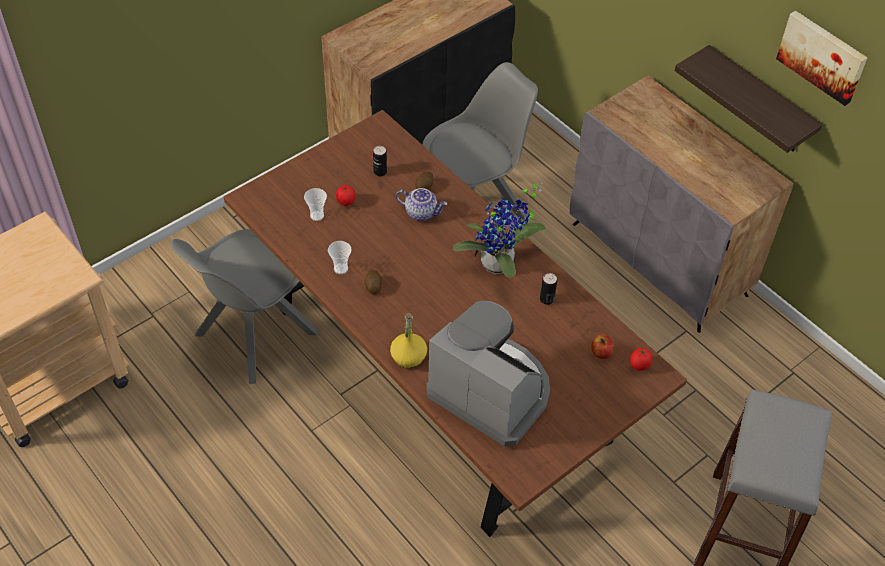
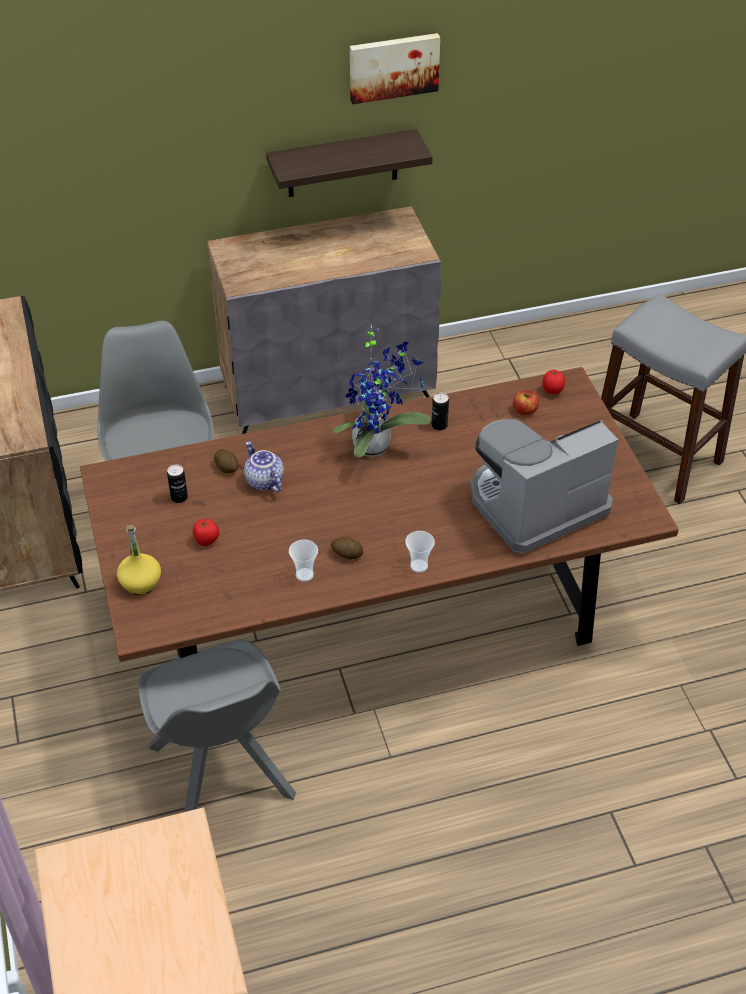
camera: 65 degrees left, 5 degrees down
cup [304,188,327,221] -> cup moved to [405,531,435,573]
yellow bottle [390,313,427,368] -> yellow bottle moved to [117,525,161,595]
teapot [396,188,447,221] -> teapot turned 75 degrees counterclockwise [244,441,284,492]

